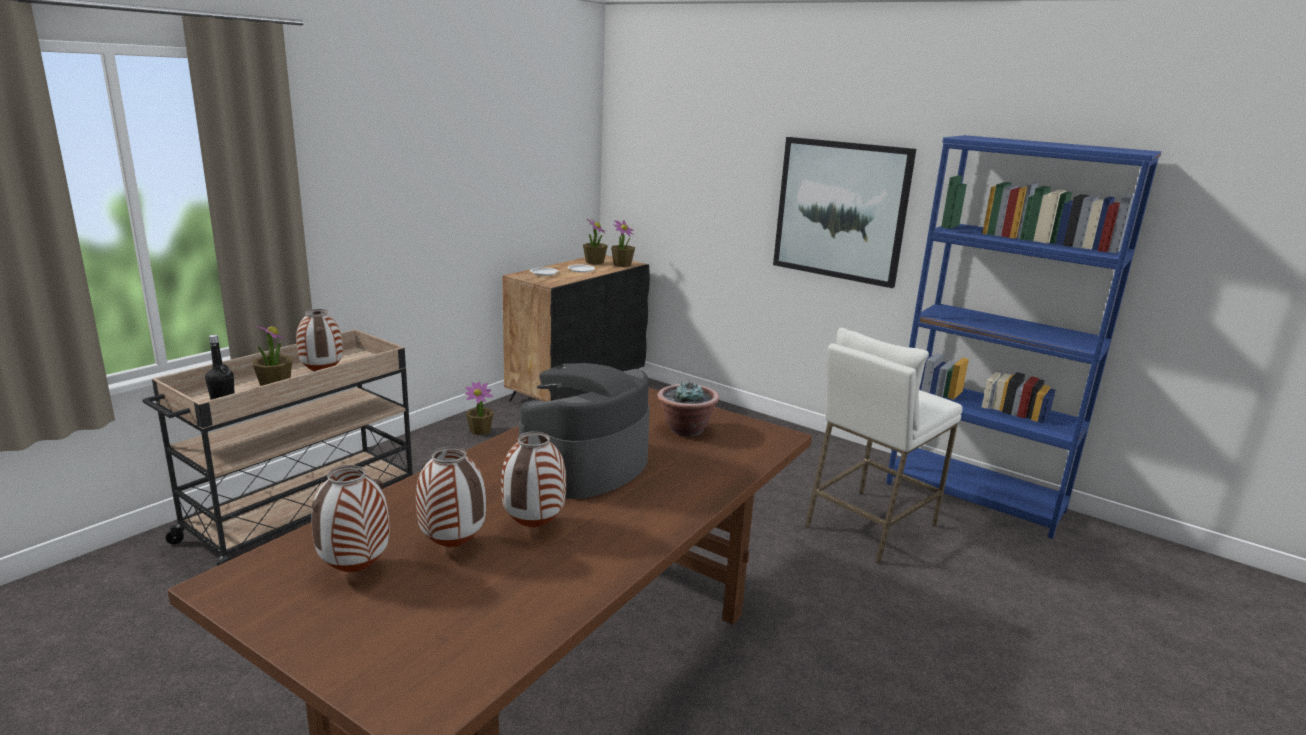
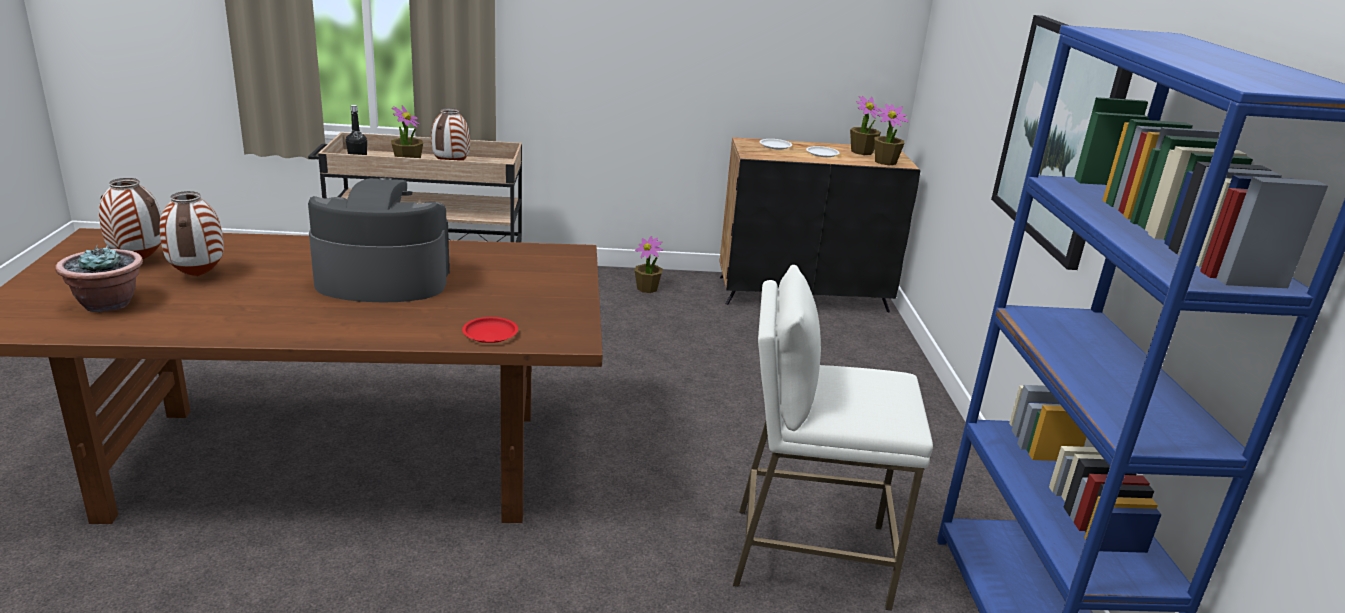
camera: 50 degrees right, 5 degrees up
vase [501,431,566,527] -> none
potted plant [657,380,719,436] -> potted plant moved to [55,245,143,312]
none -> red plate [462,317,518,343]

